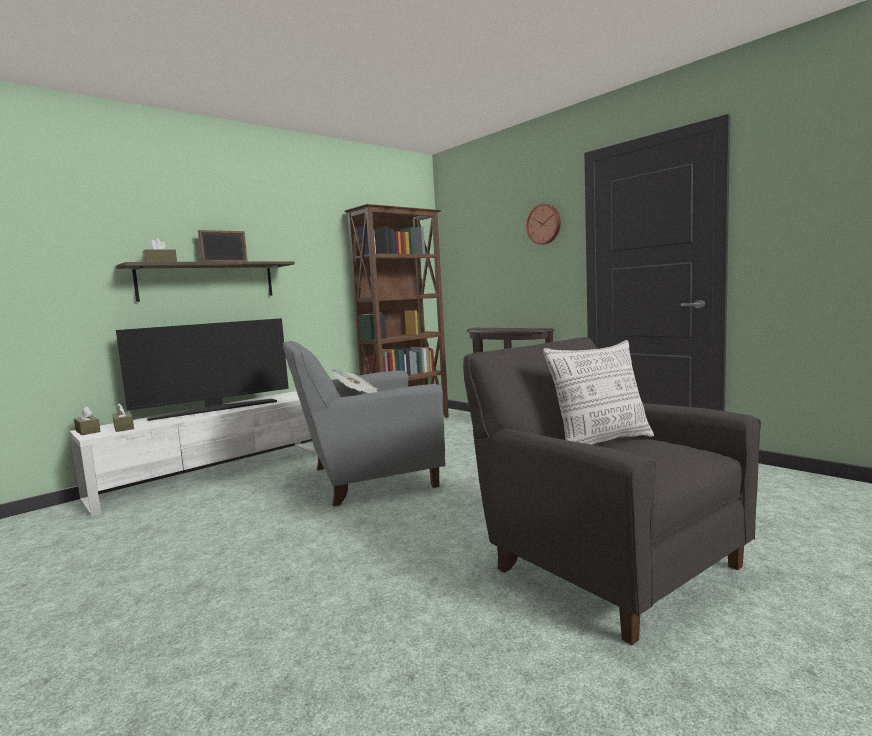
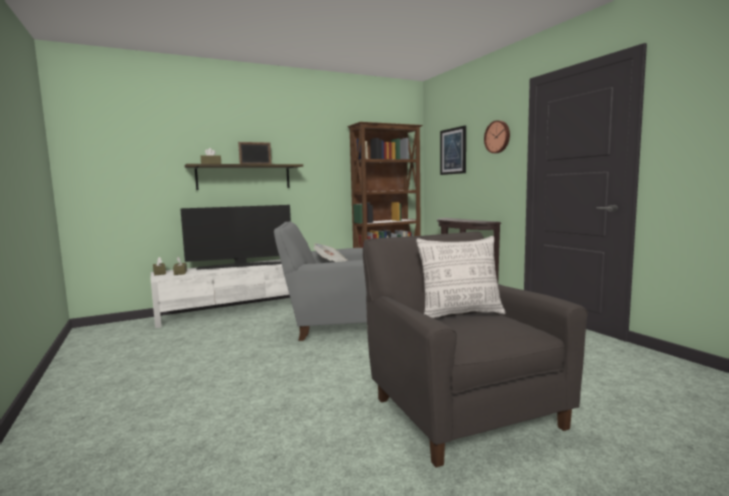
camera: 15 degrees right, 0 degrees up
none -> picture [440,126,466,175]

